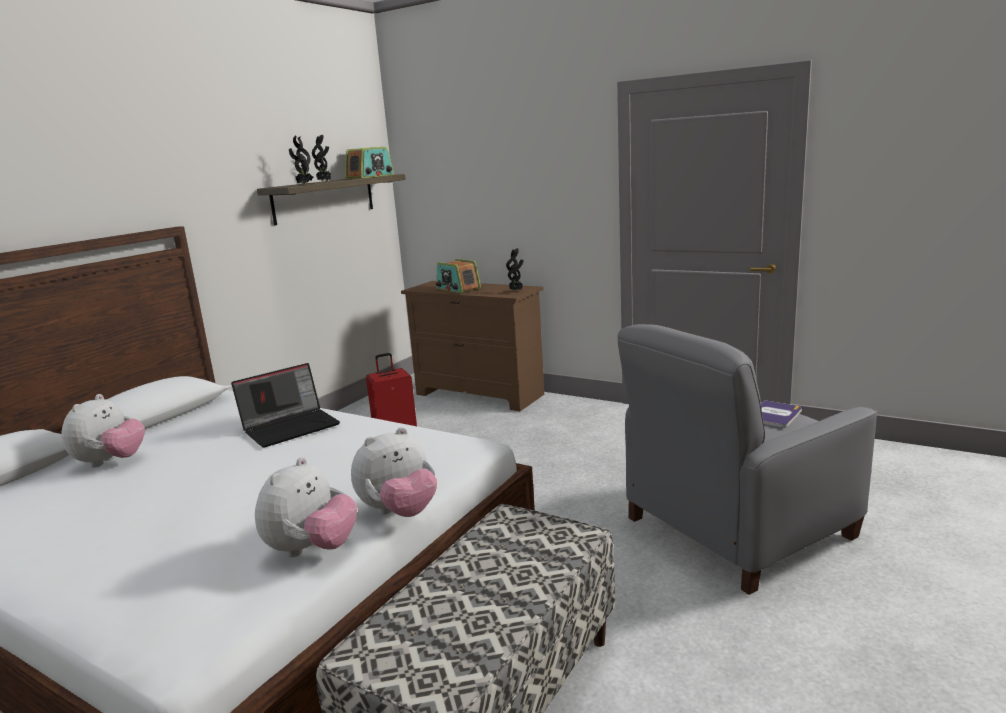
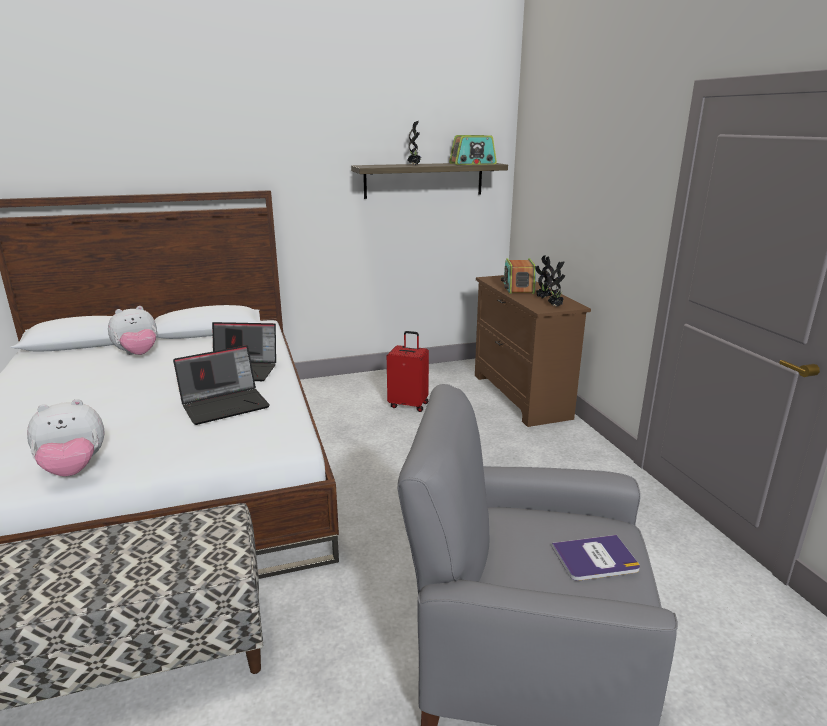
camera: 40 degrees right, 5 degrees up
potted plant [289,135,313,184] -> potted plant moved to [536,255,555,299]
plush toy [351,427,437,517] -> none
none -> laptop [173,345,270,425]

